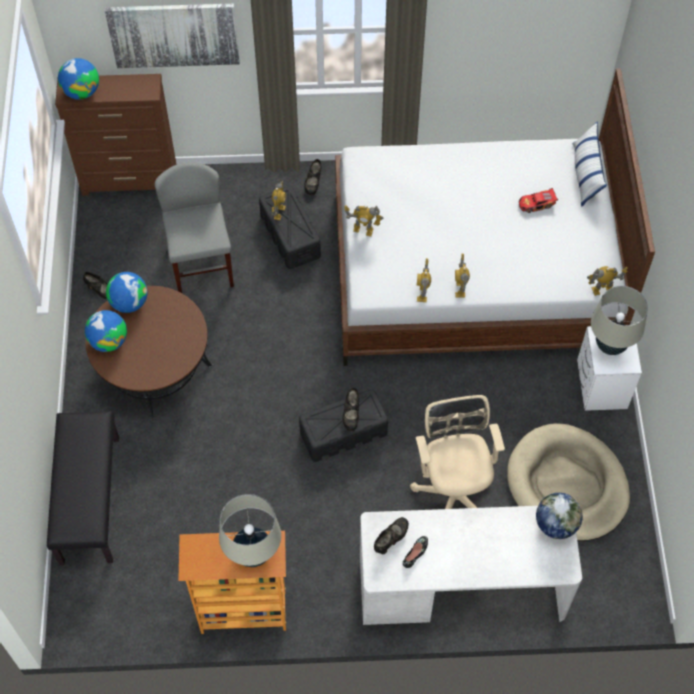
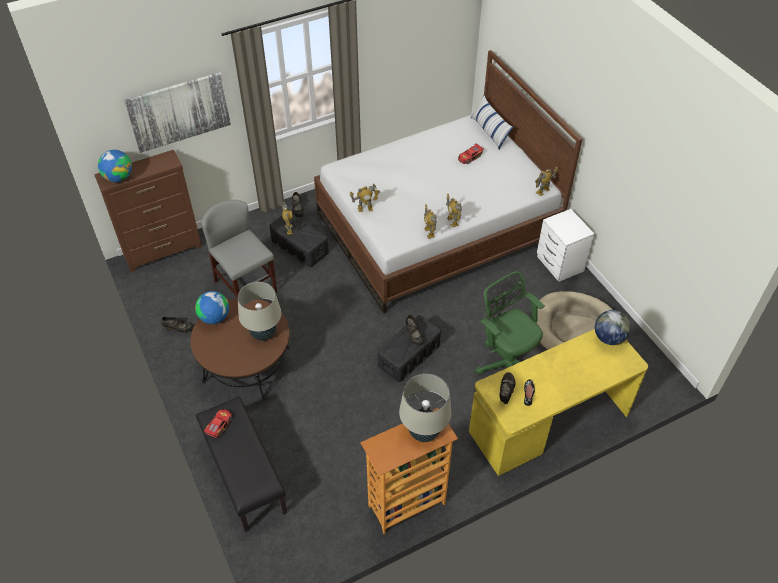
camera: 25 degrees left, 10 degrees down
globe [85,310,127,352] -> none
white desk [360,506,582,625] -> yellow desk [469,329,648,476]
beige office chair [410,395,505,509] -> green office chair [476,271,545,374]
beige table lamp [591,286,648,355] -> beige table lamp moved to [238,282,282,341]
none -> toy car [204,409,232,438]

